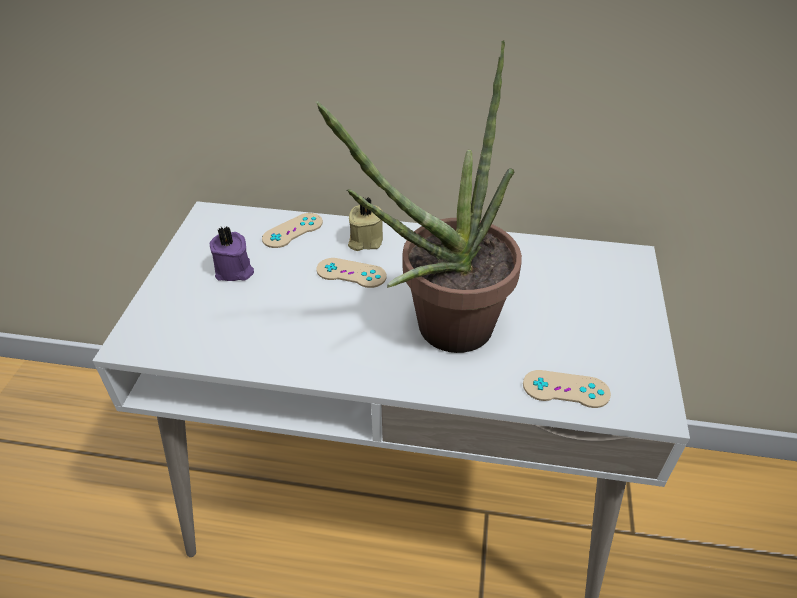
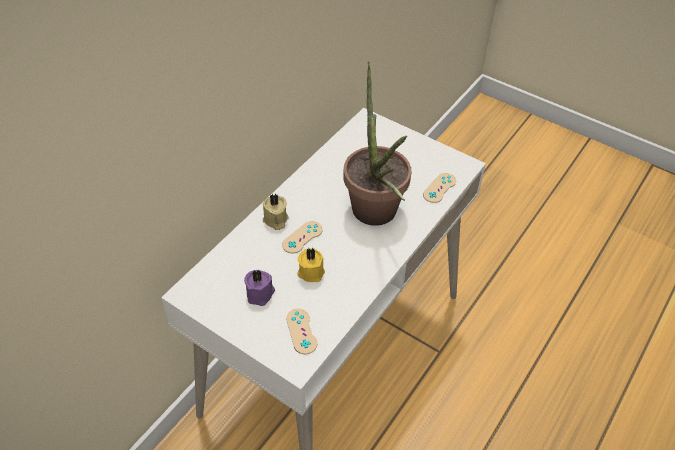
camera: 65 degrees left, 5 degrees up
beige game controller [262,213,323,248] -> beige game controller moved to [286,309,317,354]
none -> yellow candle [297,248,325,282]

